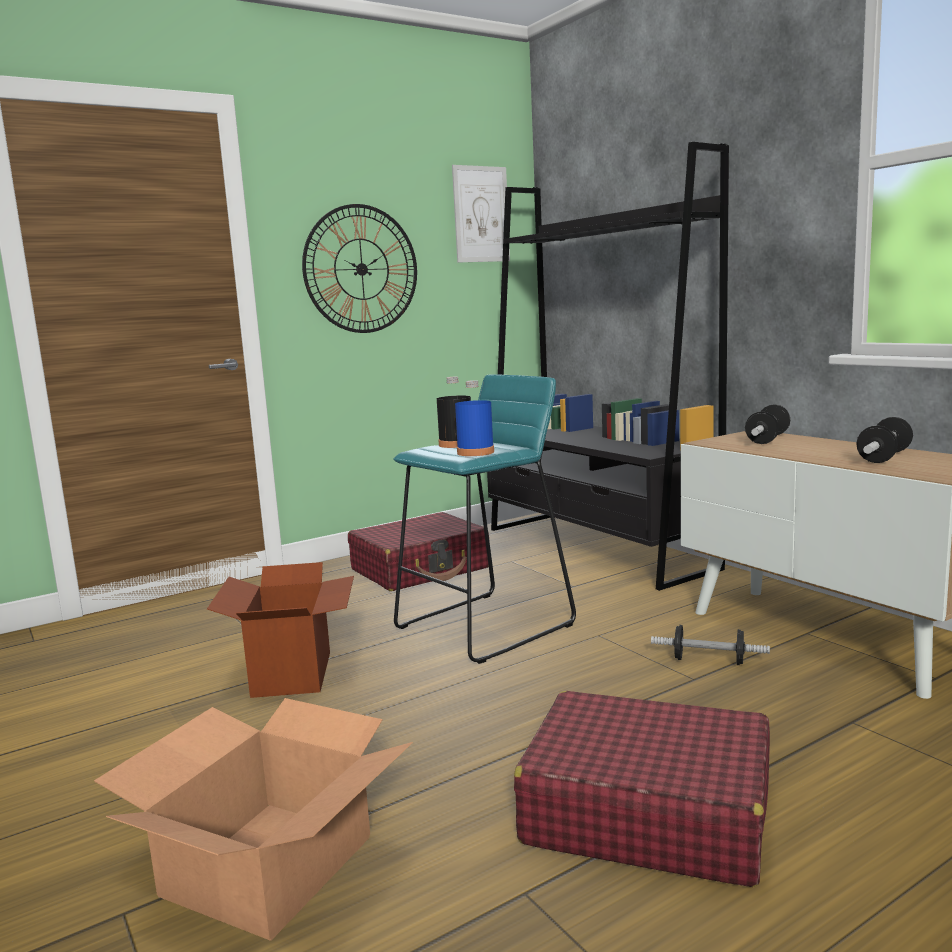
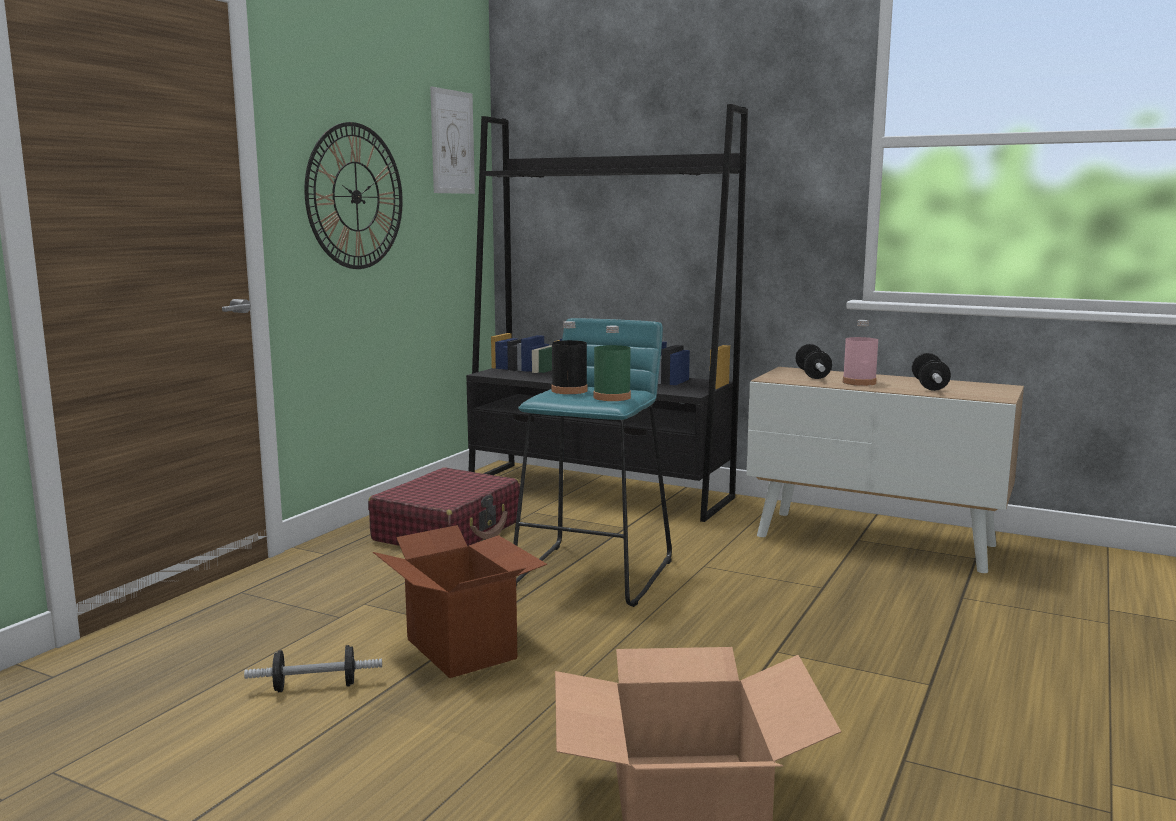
camera: 30 degrees left, 0 degrees up
blue bottle [455,380,494,456] -> green bottle [594,326,631,401]
red suitcase [514,691,770,887] -> none
dumbbell [651,625,770,665] -> dumbbell moved to [244,645,382,692]
none -> pink bottle [843,320,878,386]

